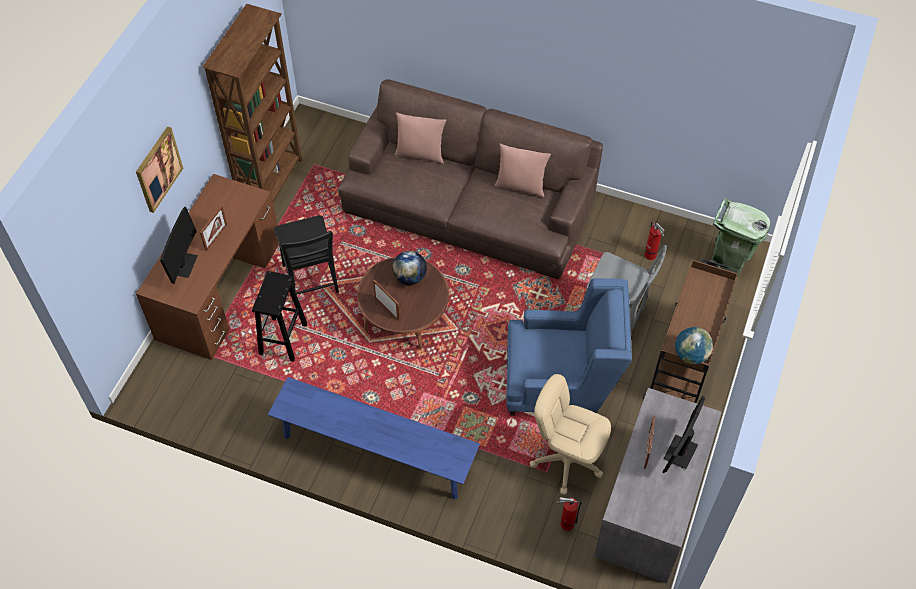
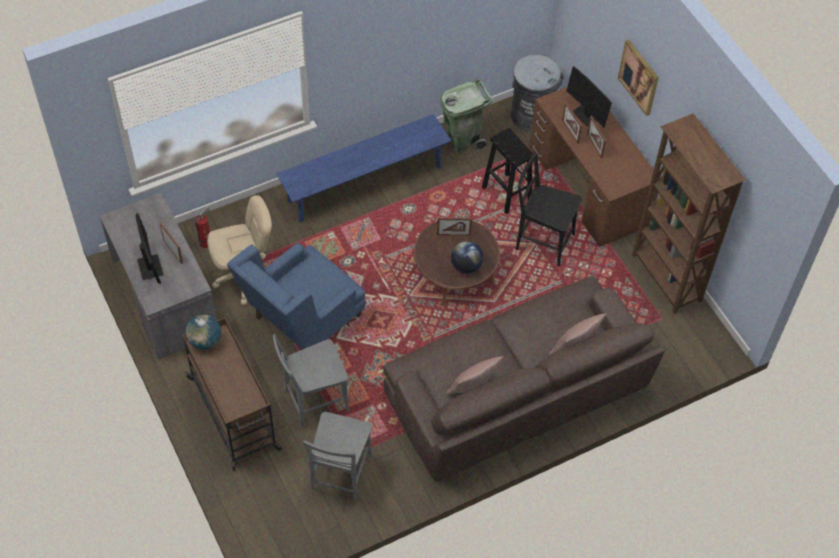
camera: 130 degrees right, 0 degrees up
fire extinguisher [644,222,664,260] -> grey chair [302,412,372,501]
green trash can [705,198,771,277] -> green trash can moved to [440,78,493,154]
none -> grey trash can [511,54,564,132]
none -> picture frame [562,102,582,144]

